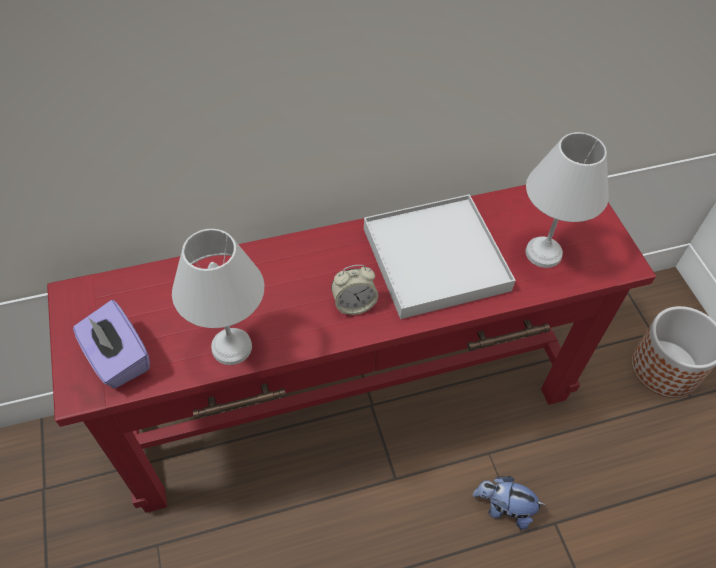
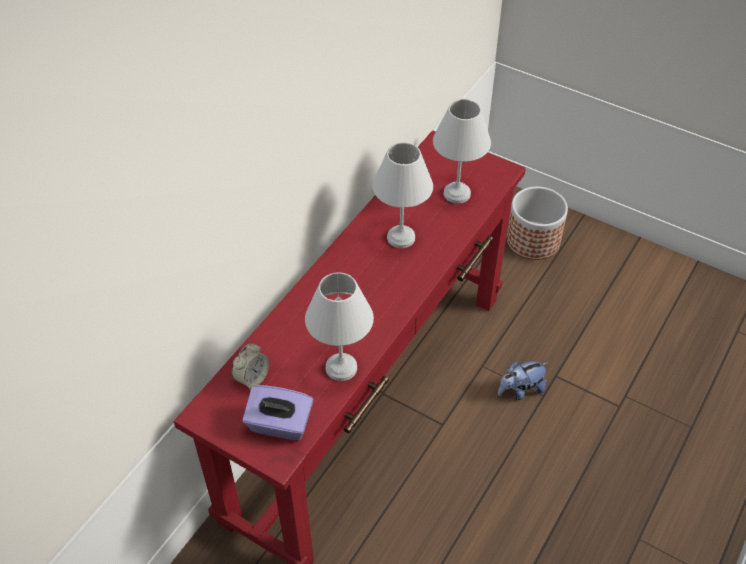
camera: 40 degrees left, 5 degrees down
alarm clock [331,265,378,315] -> alarm clock moved to [232,343,269,391]
white tray [364,194,516,319] -> white table lamp [372,142,433,248]

